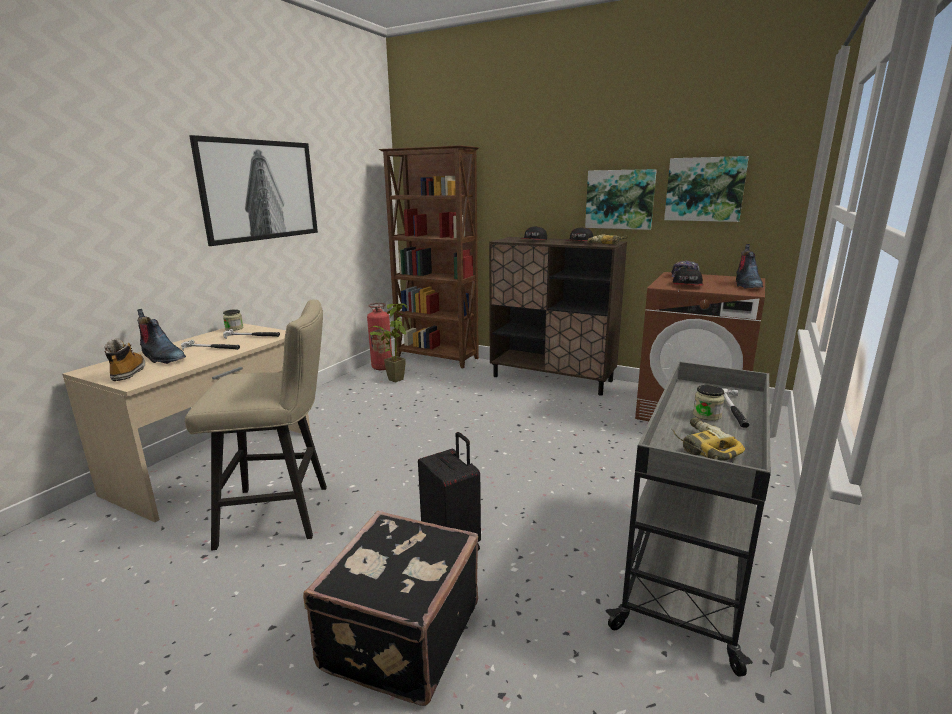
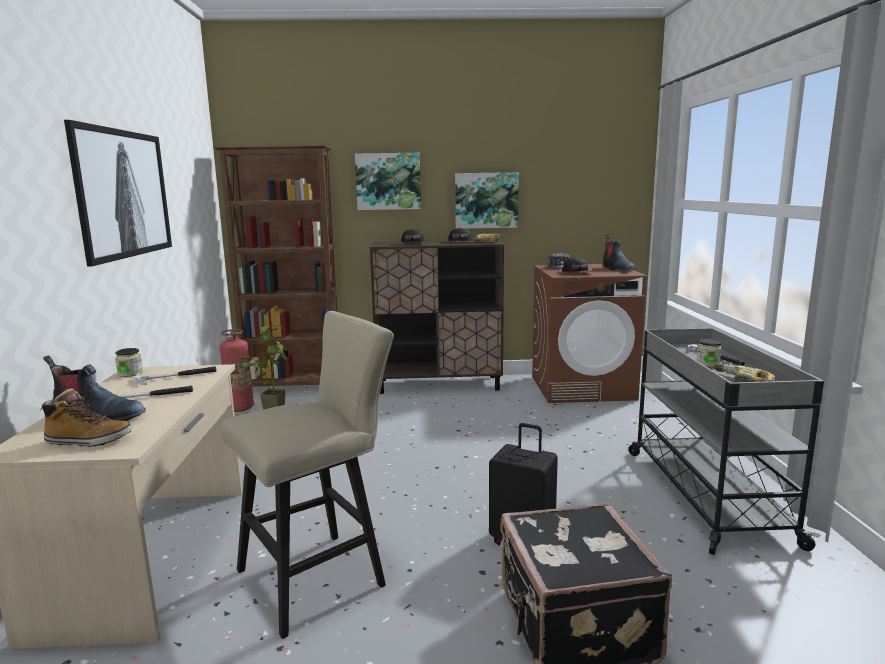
camera: 30 degrees left, 5 degrees down
boot [105,338,145,381] -> boot turned 135 degrees clockwise [40,388,132,447]
picture [664,156,749,222] -> picture moved to [355,153,421,210]

